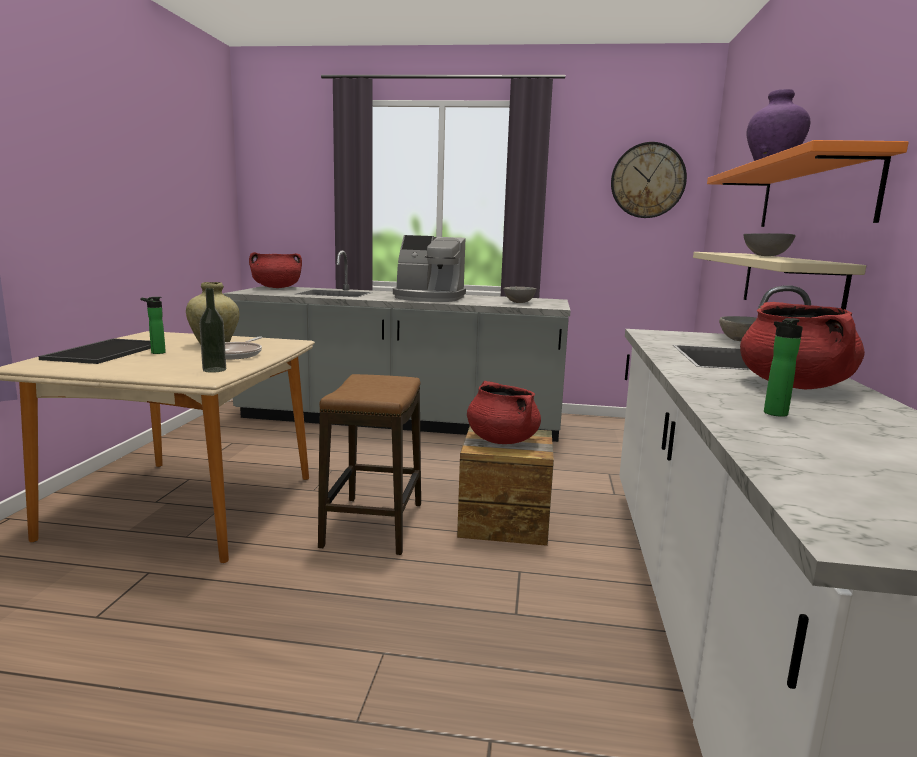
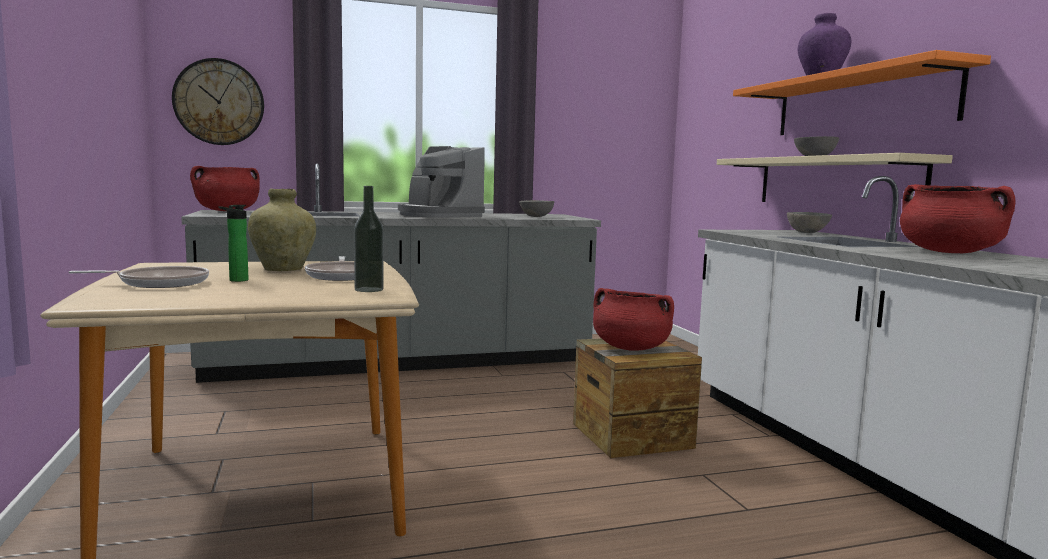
camera: 25 degrees left, 5 degrees down
tray [38,338,151,364] -> frying pan [69,266,209,288]
stool [318,374,421,555] -> none
coffee machine [393,235,466,302] -> coffee machine turned 60 degrees clockwise [398,146,485,218]
wall clock [611,142,687,218] -> wall clock moved to [172,58,264,145]
bottle [764,318,803,417] -> none

